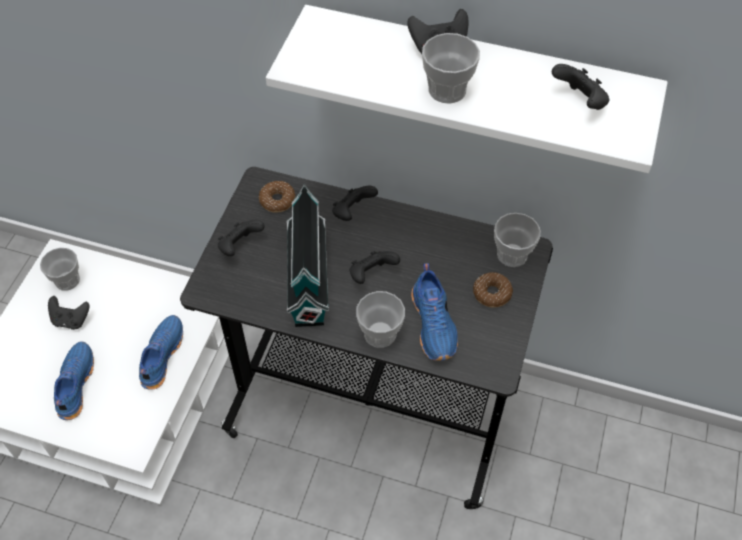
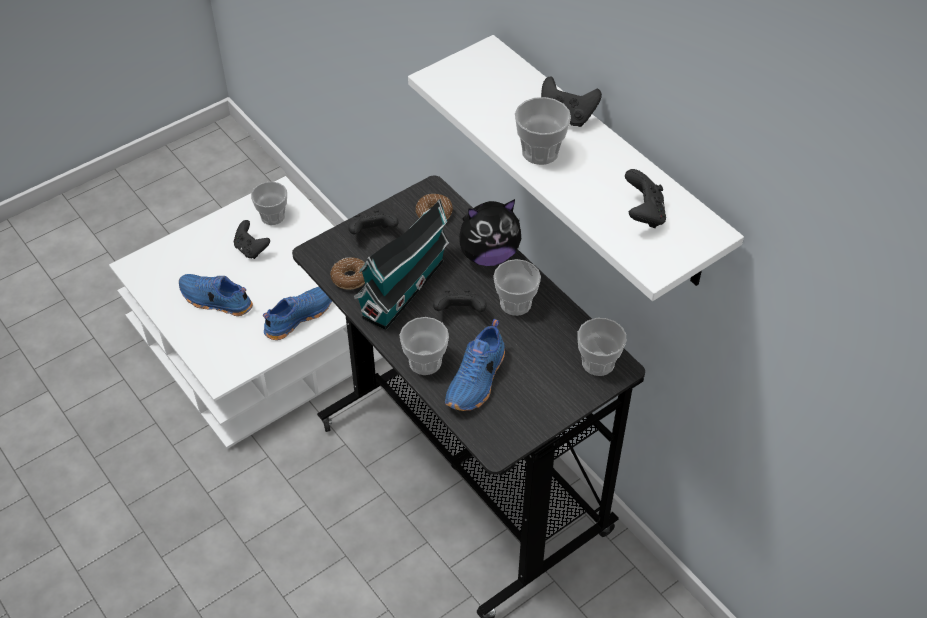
camera: 35 degrees right, 5 degrees down
blue shoe [54,341,94,420] -> blue shoe turned 105 degrees counterclockwise [179,274,253,316]
black game controller [332,186,378,221] -> plush toy [459,199,521,266]
donut [473,272,513,308] -> donut moved to [330,257,365,290]
none -> cup [493,259,541,316]

